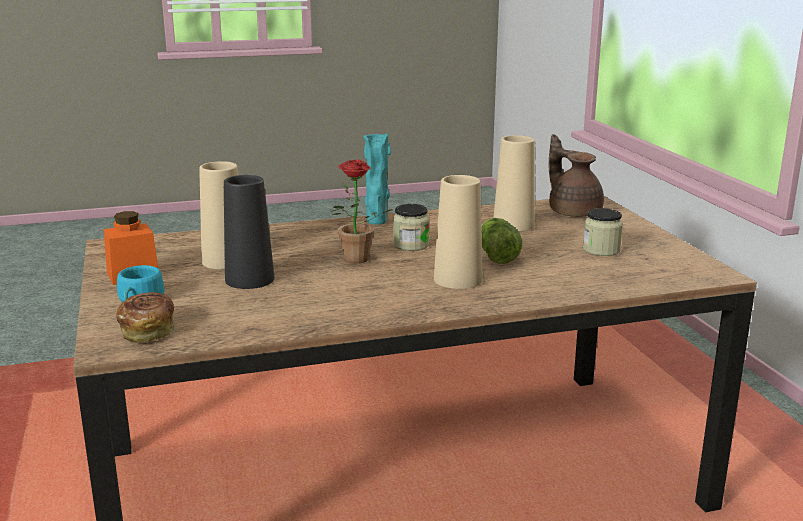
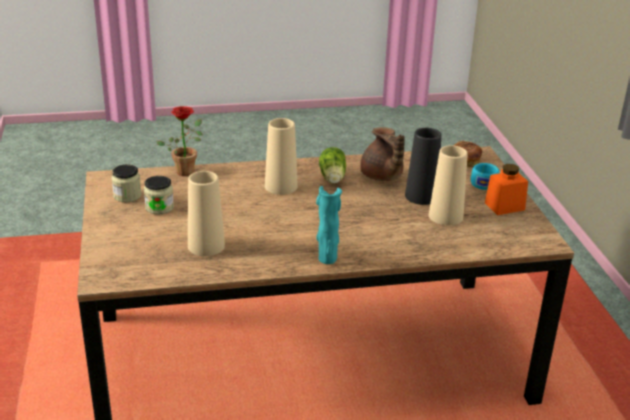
camera: 175 degrees left, 10 degrees up
potted plant [330,159,393,264] -> potted plant moved to [156,106,203,176]
jar [393,204,430,251] -> jar moved to [111,164,142,202]
lettuce [481,218,522,264] -> lettuce moved to [319,147,346,184]
brown teapot [549,134,604,217] -> brown teapot moved to [360,127,405,181]

